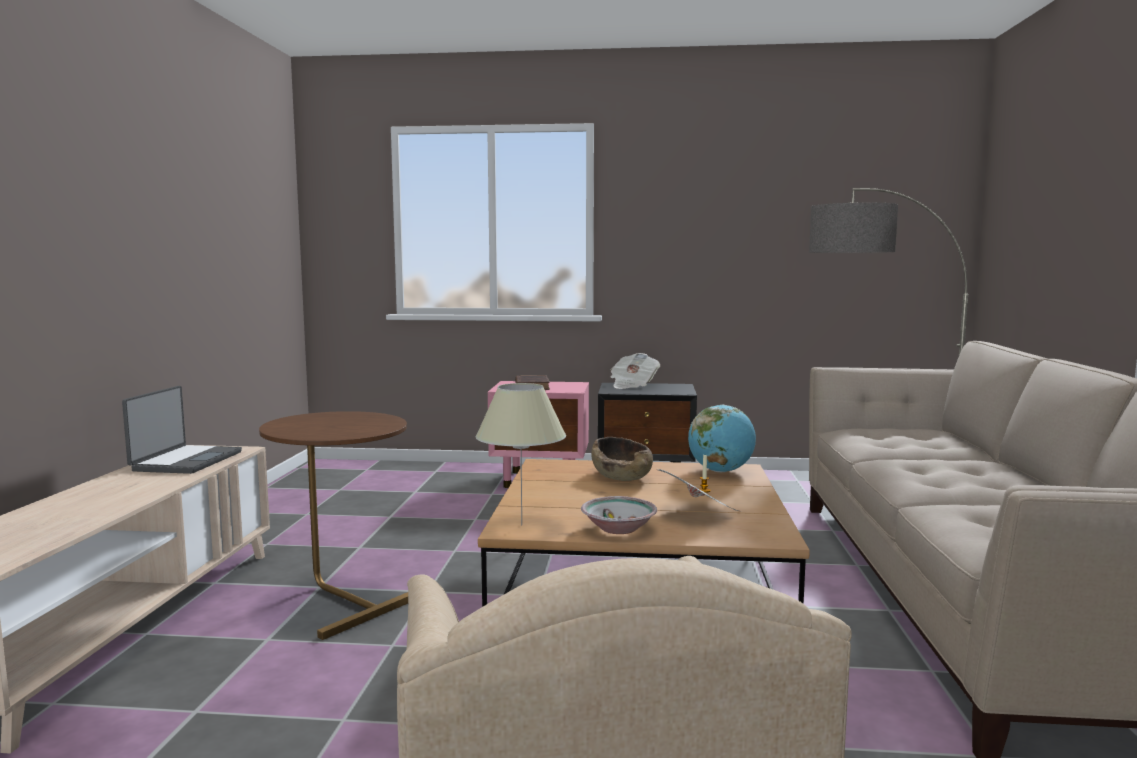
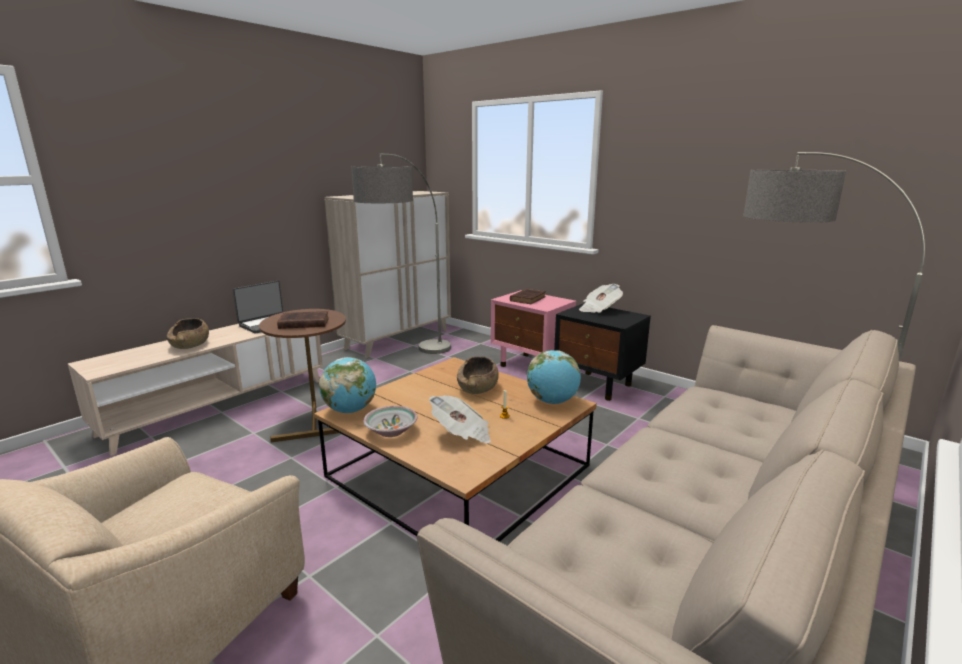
camera: 35 degrees right, 10 degrees up
beige table lamp [476,383,566,525] -> globe [319,357,376,413]
none -> brown bowl [166,318,209,349]
none -> brown book [277,311,329,329]
none -> beige cabinet [325,191,451,358]
none -> floor lamp [351,154,451,354]

